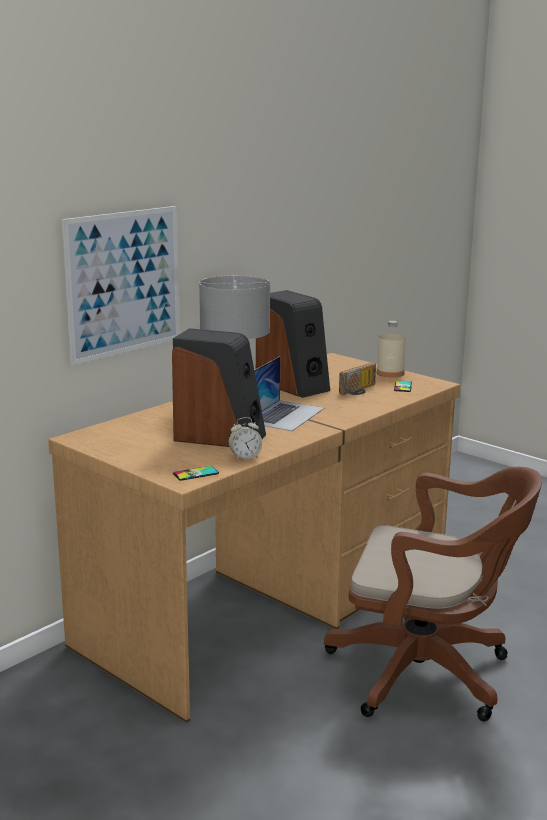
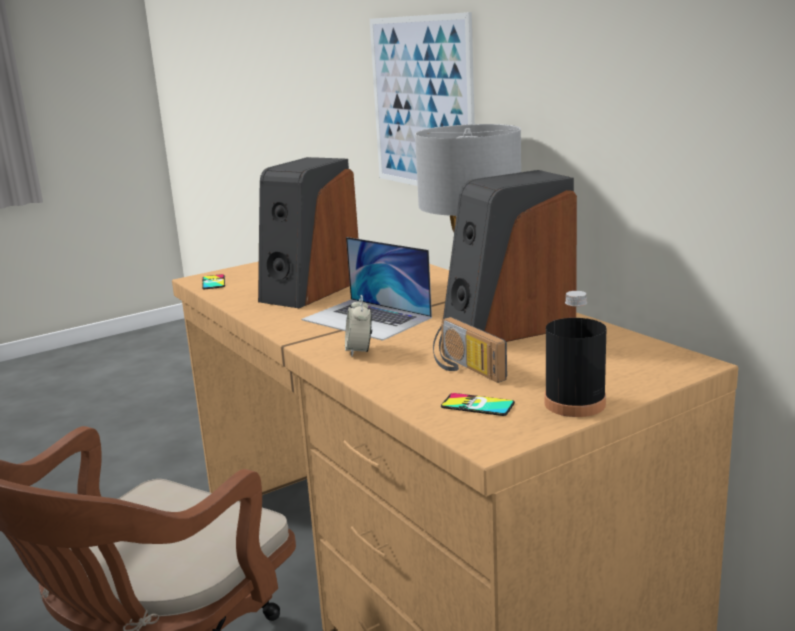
camera: 105 degrees right, 0 degrees up
alarm clock [228,417,262,461] -> alarm clock moved to [345,295,372,356]
beige bottle [377,321,406,378] -> black bottle [544,291,607,417]

